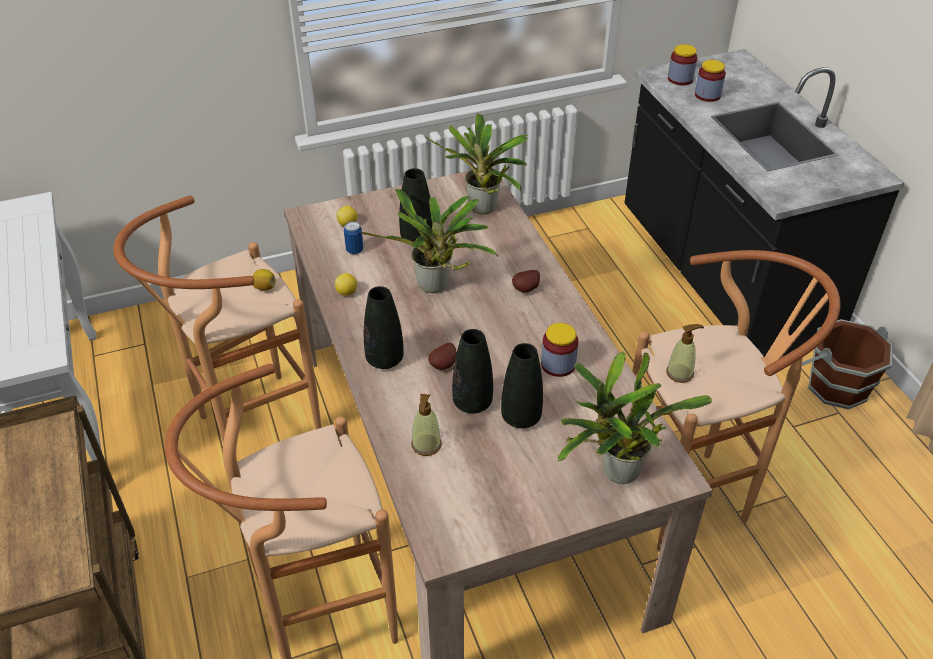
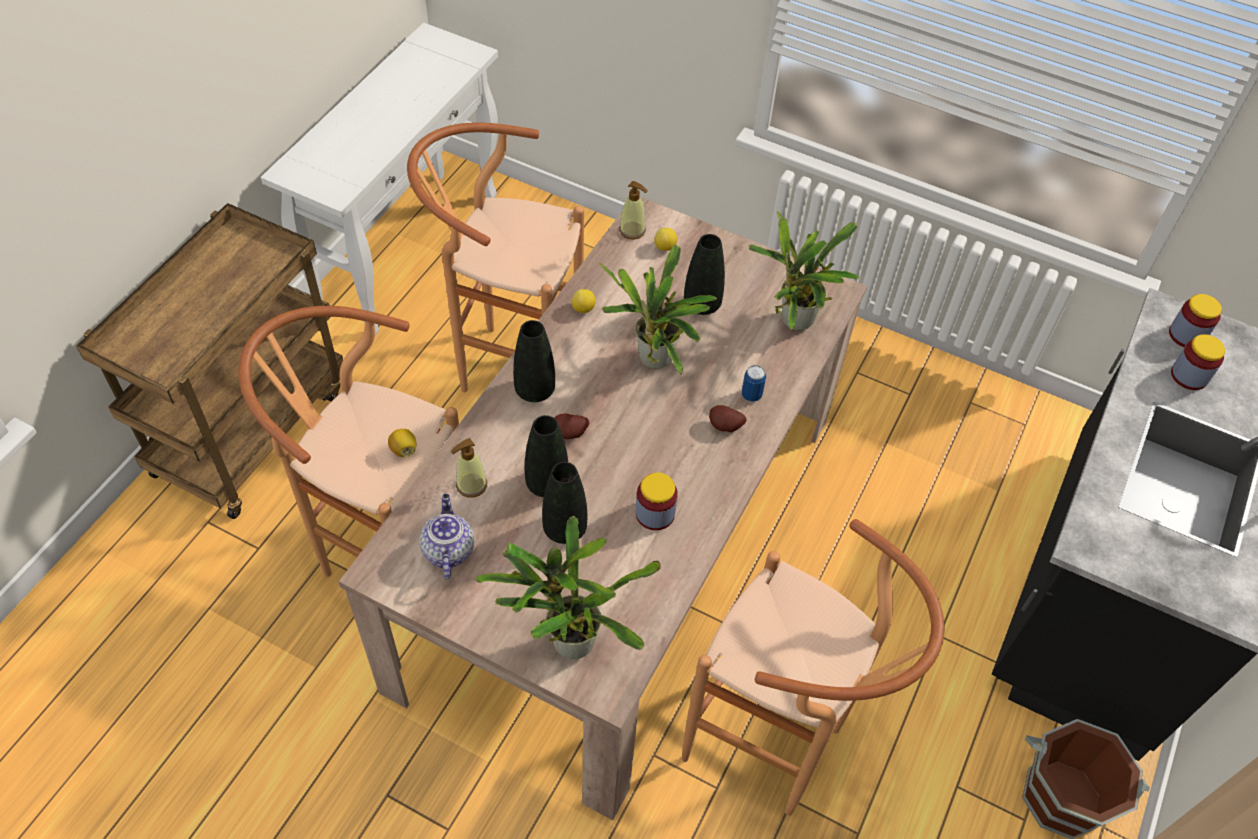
camera: 45 degrees right, 10 degrees up
lemon [252,269,276,290] -> lemon moved to [388,429,416,457]
can [344,221,363,254] -> can moved to [742,365,766,402]
soap dispenser [666,324,704,383] -> soap dispenser moved to [619,181,648,239]
none -> teapot [420,494,474,579]

